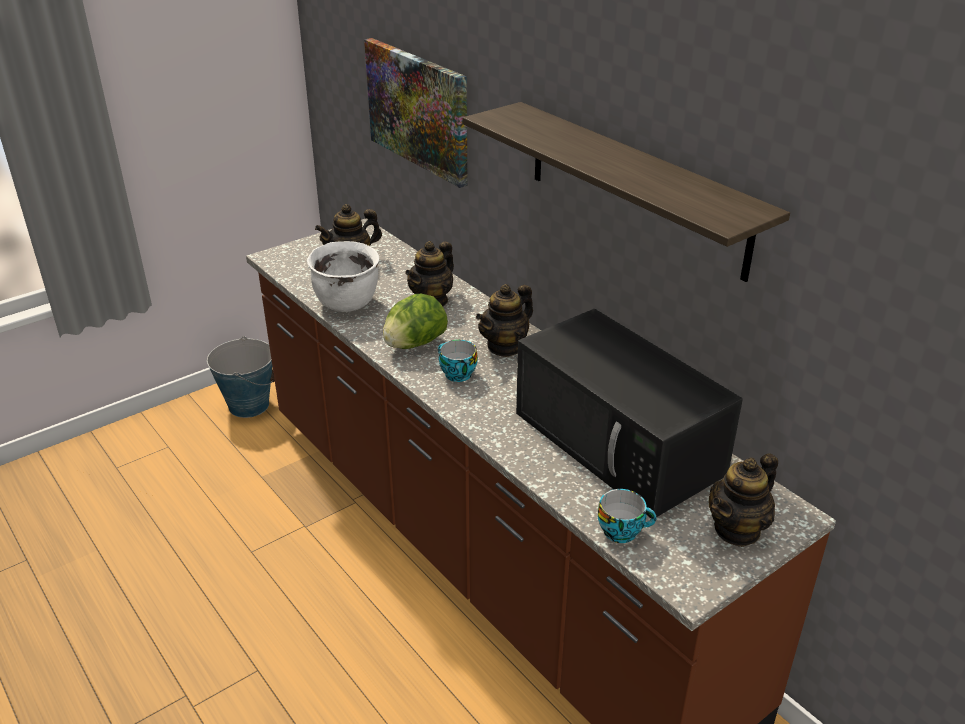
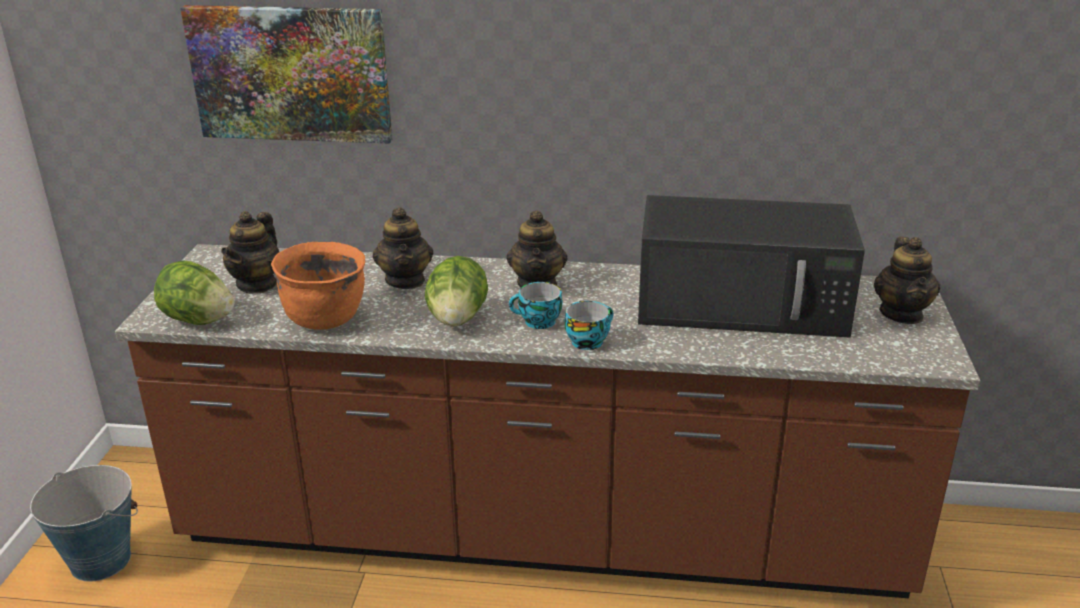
camera: 45 degrees left, 5 degrees down
white cooking pot [307,241,379,312] -> orange cooking pot [271,242,365,330]
shelf [462,102,790,282] -> none
cup [598,489,657,543] -> cup moved to [565,301,613,350]
none -> lettuce [154,261,235,325]

